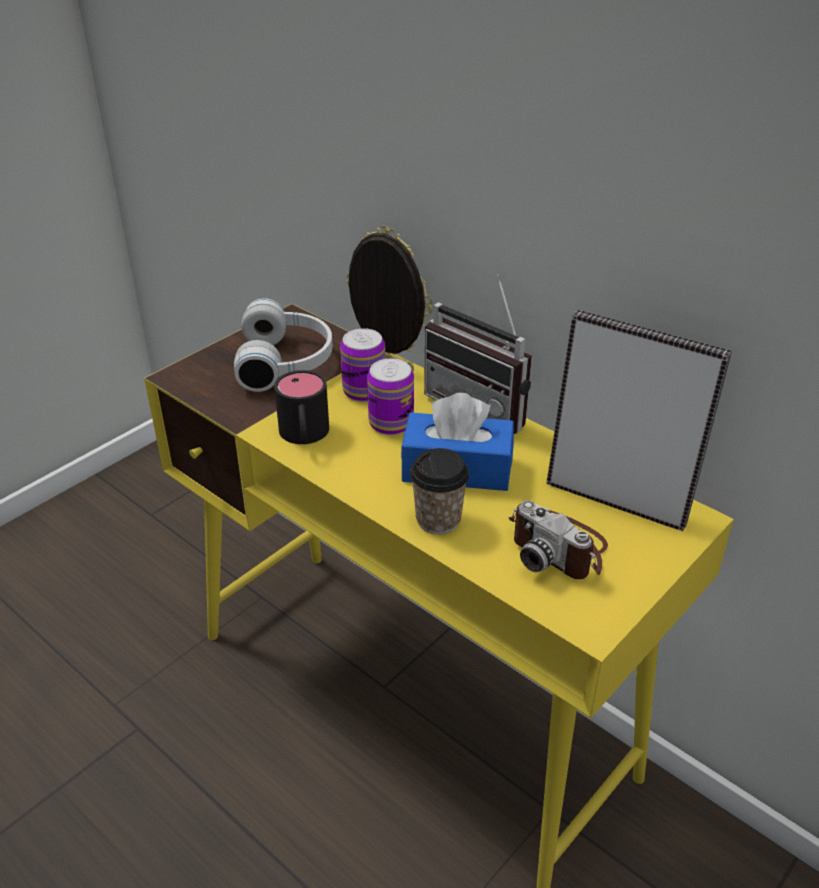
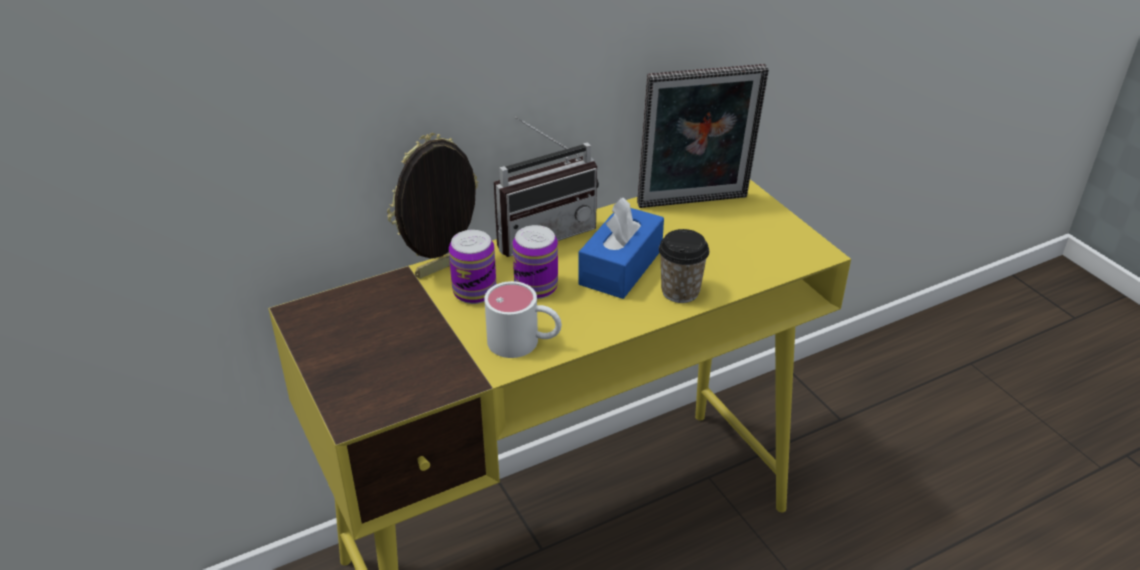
camera: 70 degrees left, 0 degrees up
white headphones [234,298,333,392] -> none
black mug [274,370,329,444] -> white mug [484,281,562,358]
camera [509,500,608,579] -> none
picture frame [546,310,732,531] -> picture frame turned 150 degrees counterclockwise [637,64,769,208]

